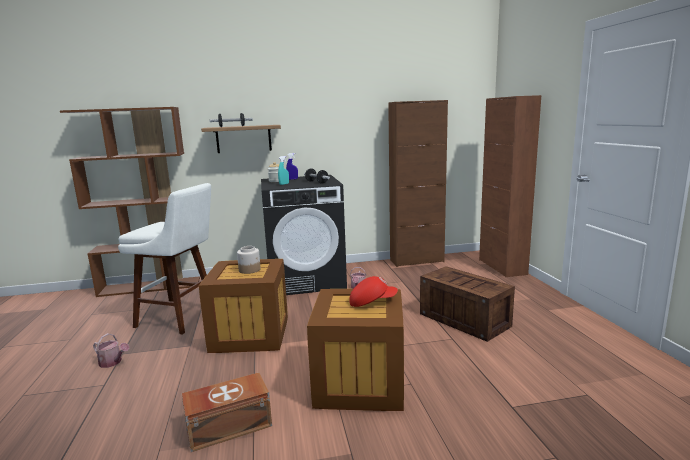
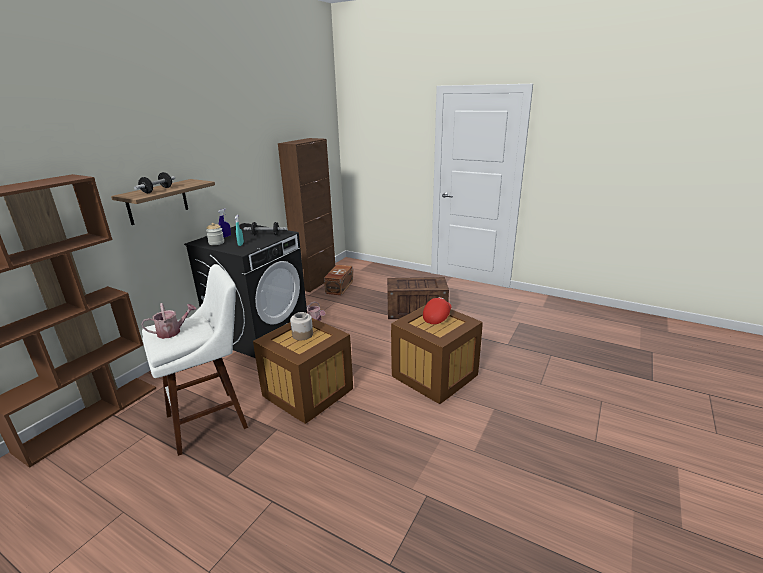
camera: 50 degrees left, 10 degrees up
watering can [93,333,129,368] -> watering can moved to [141,303,196,339]
brown storage box [182,372,272,452] -> brown storage box moved to [324,265,353,295]
brown cabinet [479,95,541,277] -> none

